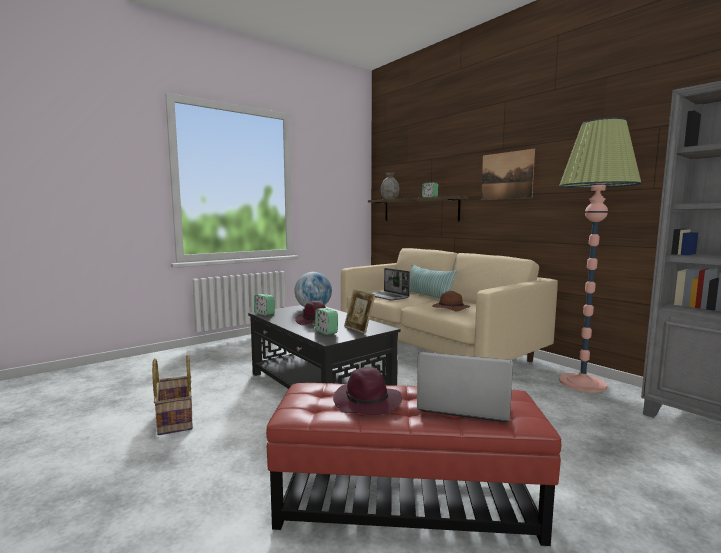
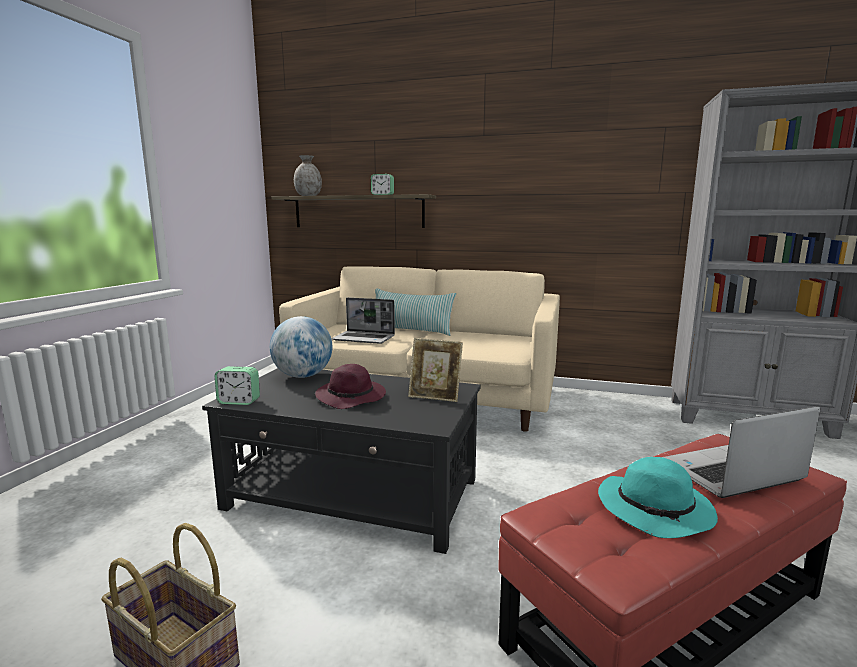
camera: 35 degrees left, 5 degrees up
alarm clock [315,308,338,335] -> none
purple hat [333,367,402,415] -> turquoise hat [598,457,718,538]
brown hat [432,291,471,312] -> none
picture [481,148,535,200] -> none
floor lamp [559,118,642,393] -> none

